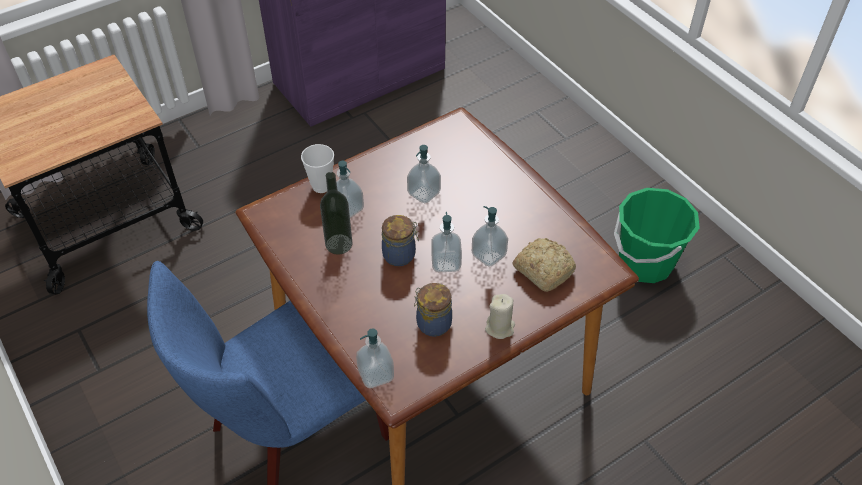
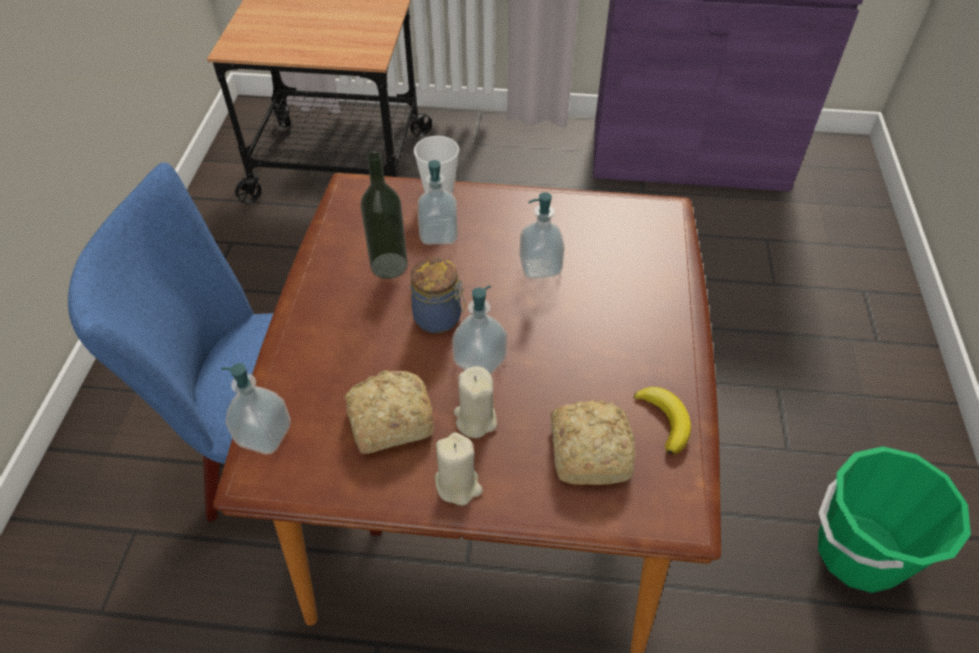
camera: 40 degrees right, 0 degrees up
jar [414,283,452,337] -> bread [344,370,434,454]
soap dispenser [472,206,508,267] -> none
none -> beige candle [454,366,497,438]
none -> banana [633,387,691,455]

